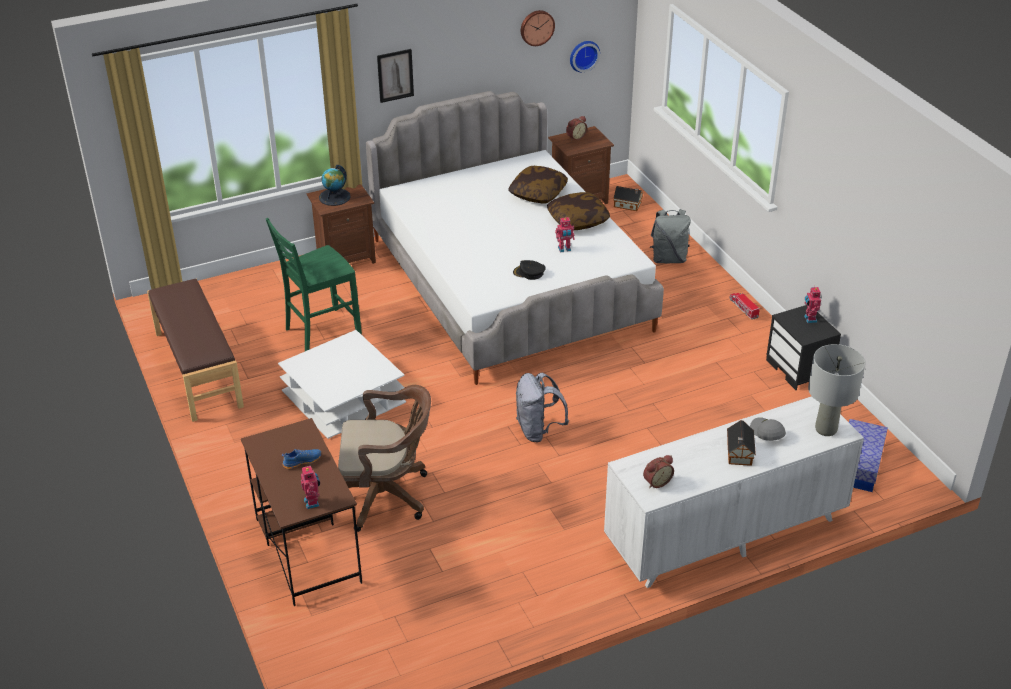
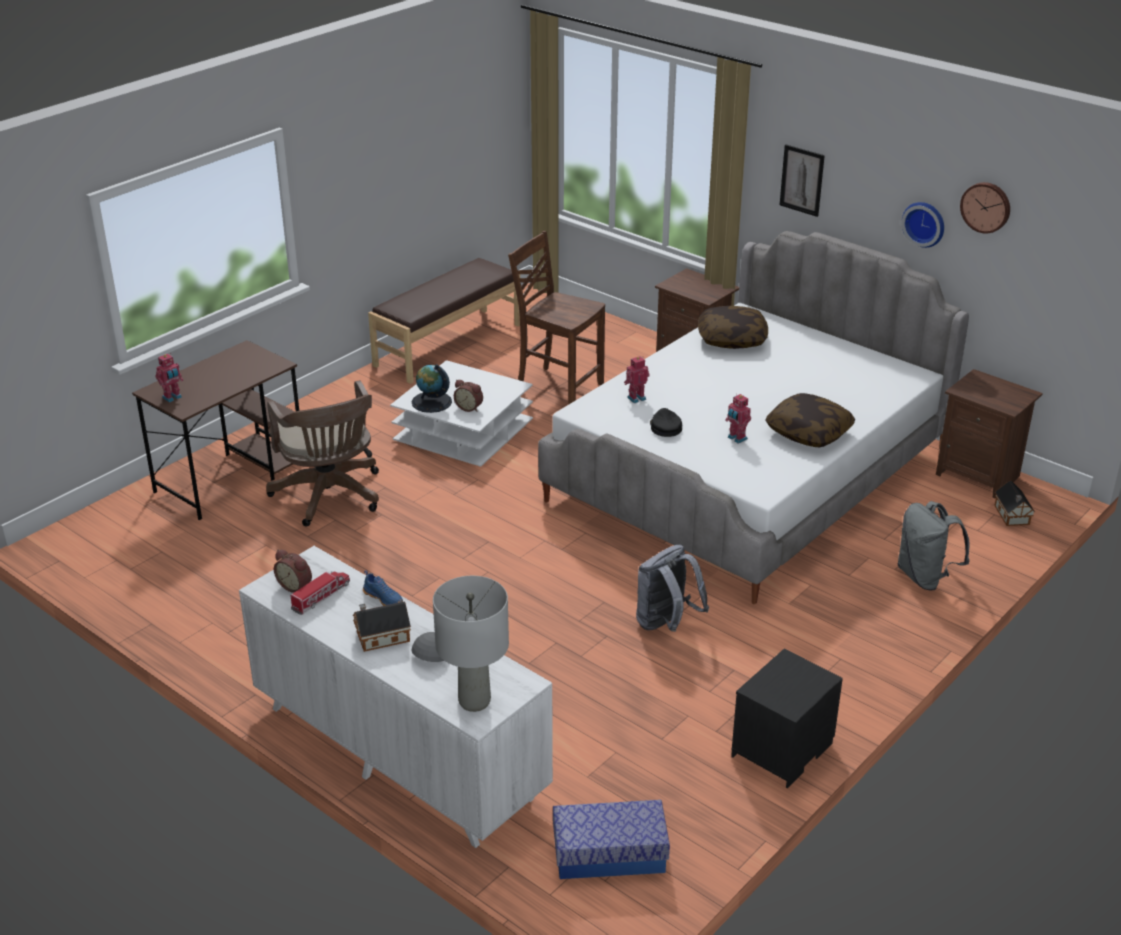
camera: 65 degrees right, 5 degrees down
green chair [266,218,362,351] -> brown chair [508,231,605,404]
blue shoe [282,449,321,469] -> blue shoe moved to [363,571,403,606]
globe [319,165,351,206] -> globe moved to [412,364,452,413]
pillow [508,166,568,203] -> pillow moved to [698,306,768,349]
grey backpack [516,373,569,442] -> grey backpack moved to [636,545,709,632]
alarm clock [566,116,587,141] -> alarm clock moved to [454,380,483,412]
wall clock [570,41,600,72] -> wall clock moved to [902,202,944,248]
toy truck [729,293,760,319] -> toy truck moved to [290,571,350,615]
toy robot [804,286,821,323] -> toy robot moved to [624,356,650,403]

